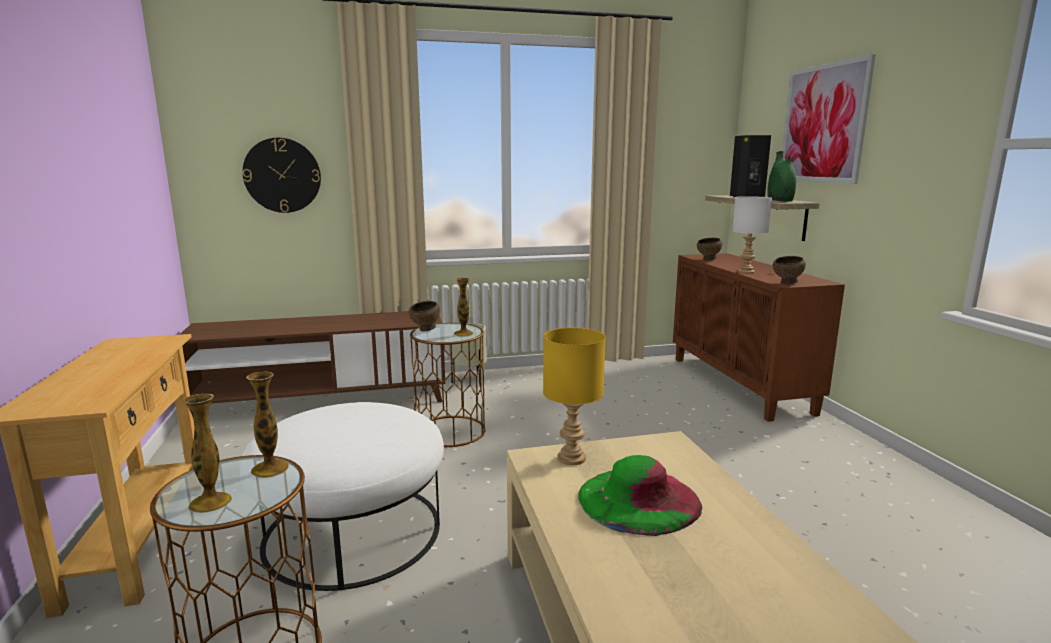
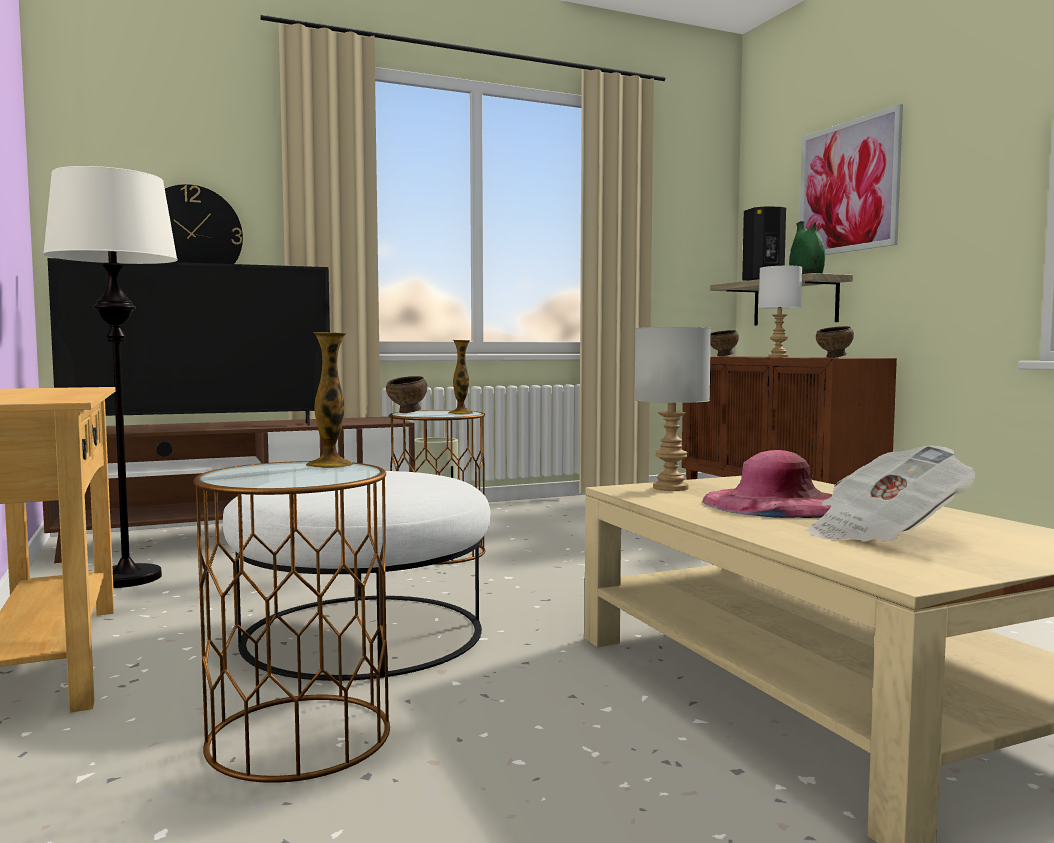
camera: 10 degrees left, 10 degrees down
vase [183,394,232,513] -> none
yellow table lamp [543,328,606,465] -> grey table lamp [635,327,711,491]
green hat [578,455,702,536] -> pink hat [702,450,832,518]
none -> white floor lamp [43,166,178,588]
none -> television [47,258,330,426]
none -> newspaper [808,445,975,542]

